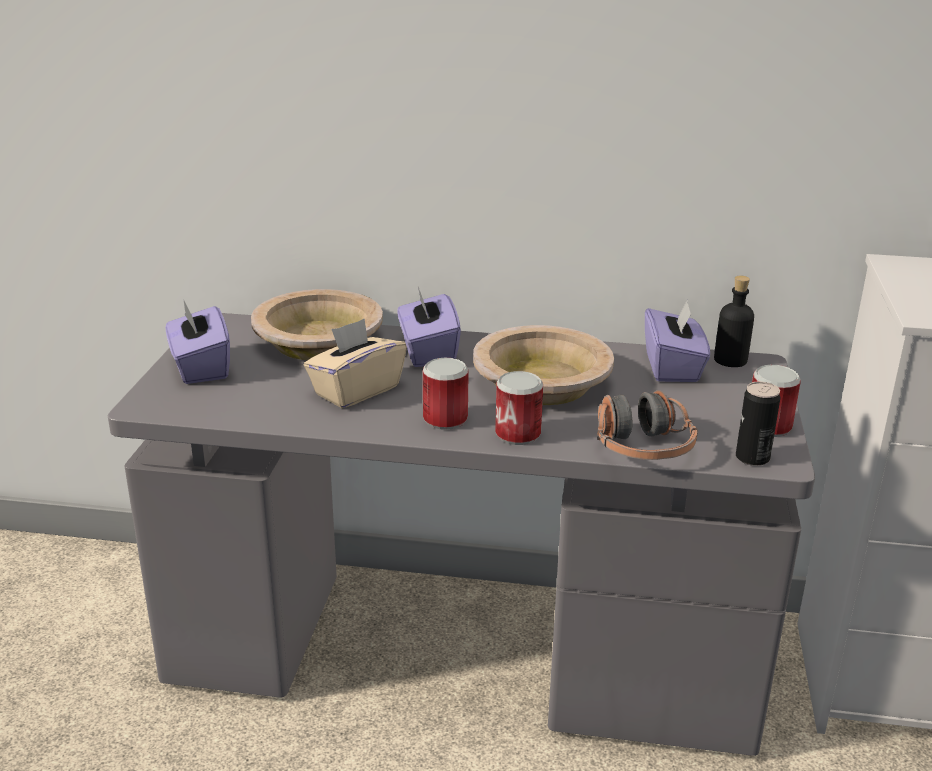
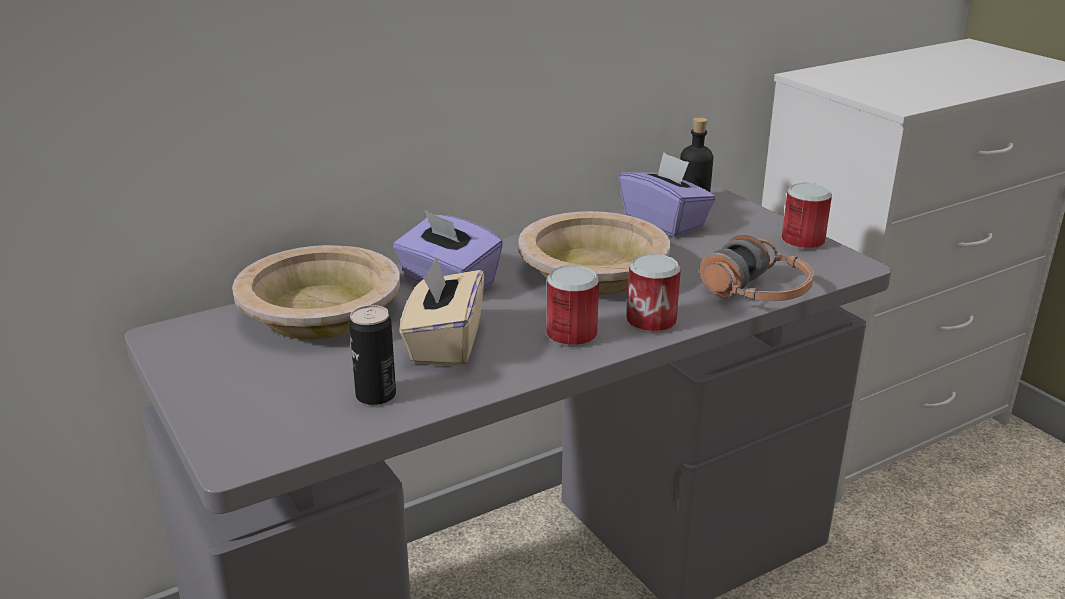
camera: 40 degrees left, 0 degrees up
purple tissue box [165,299,230,384] -> none
can [736,381,780,466] -> can moved to [349,305,396,405]

